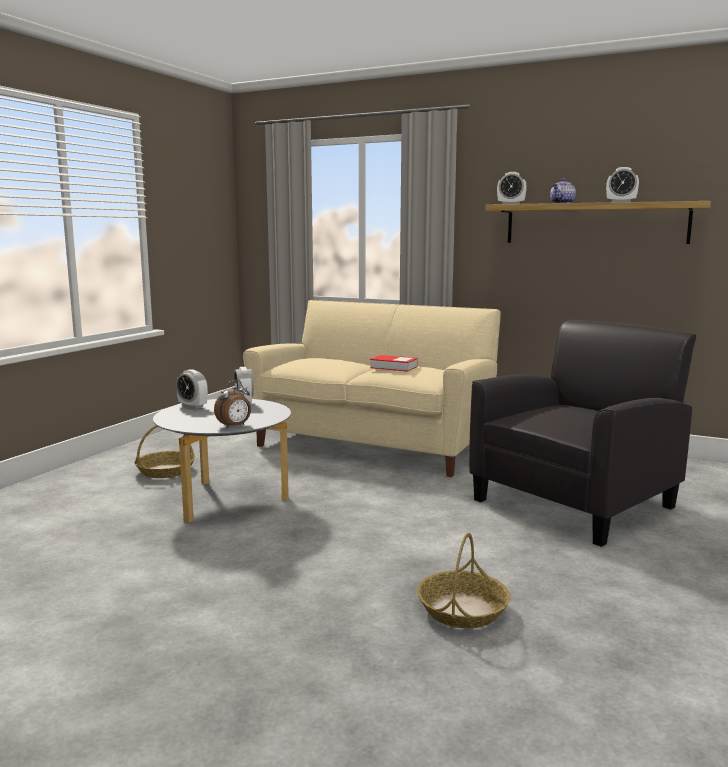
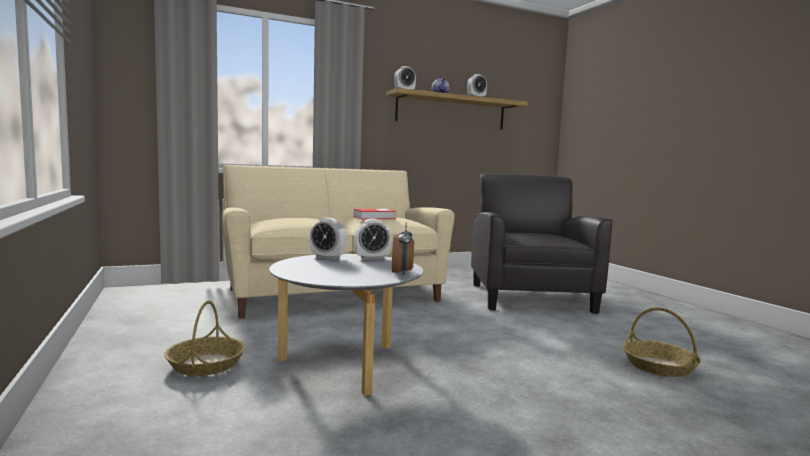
camera: 50 degrees left, 5 degrees down
alarm clock [176,369,208,409] -> alarm clock moved to [354,219,391,260]

